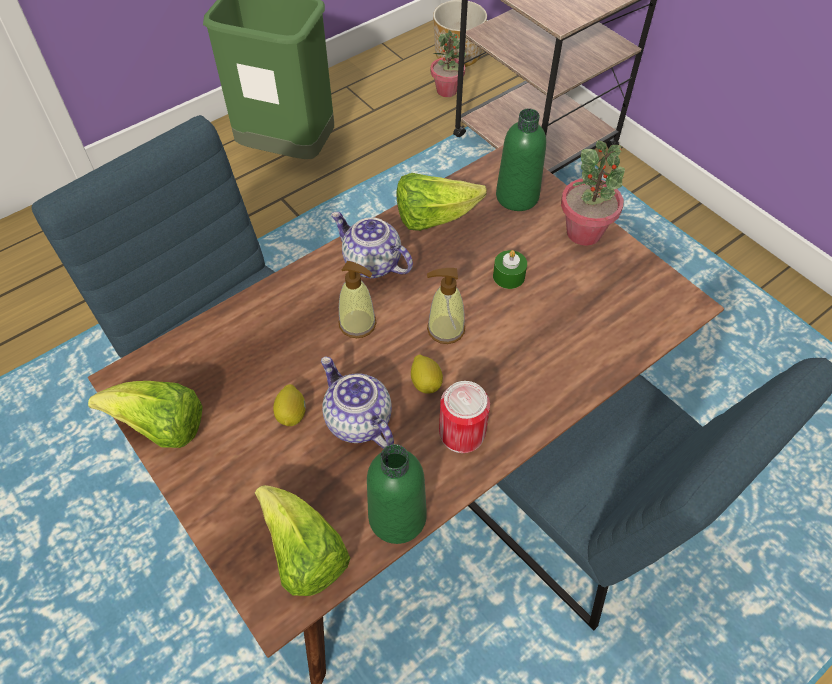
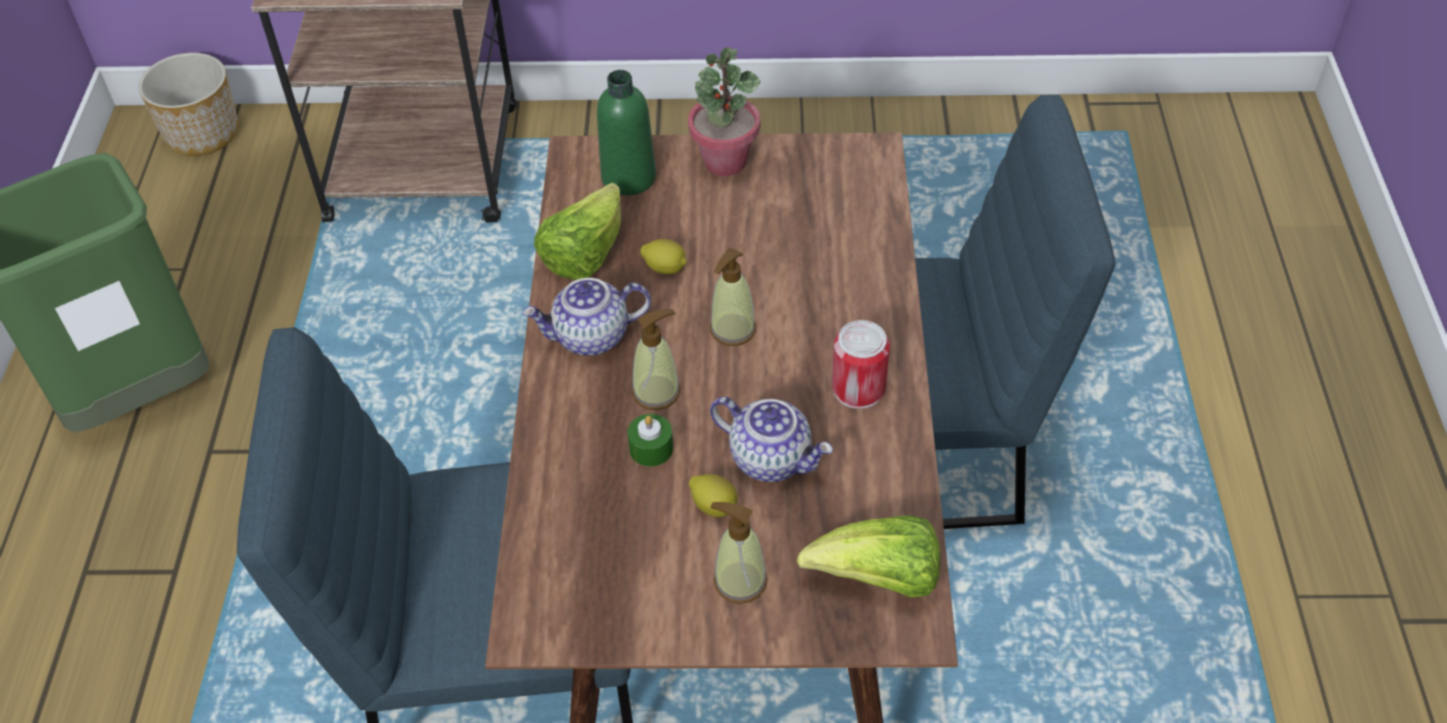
camera: 50 degrees left, 5 degrees down
lettuce [88,381,203,448] -> none
teapot [321,356,394,449] -> teapot turned 150 degrees counterclockwise [710,397,833,482]
green bottle [367,444,427,544] -> none
lemon [411,355,443,393] -> lemon moved to [640,239,687,275]
potted plant [430,30,466,97] -> none
green candle [493,250,527,289] -> green candle moved to [628,414,673,467]
none -> soap dispenser [710,502,767,604]

